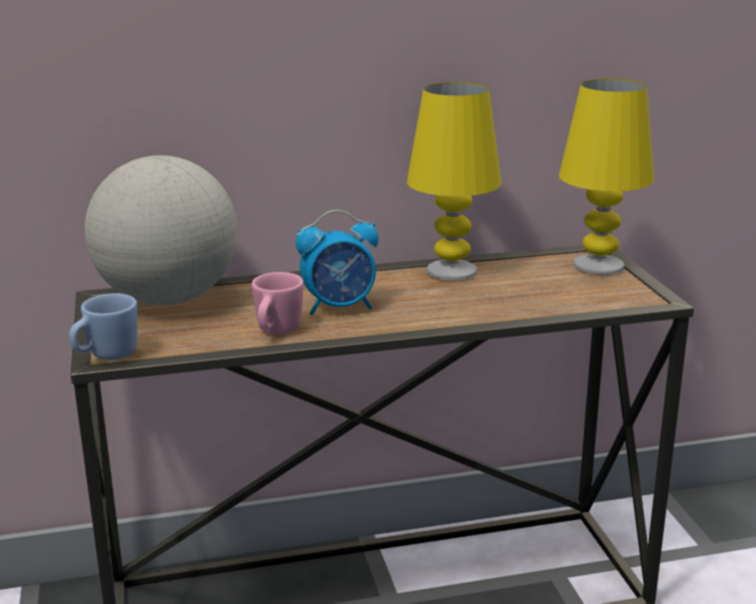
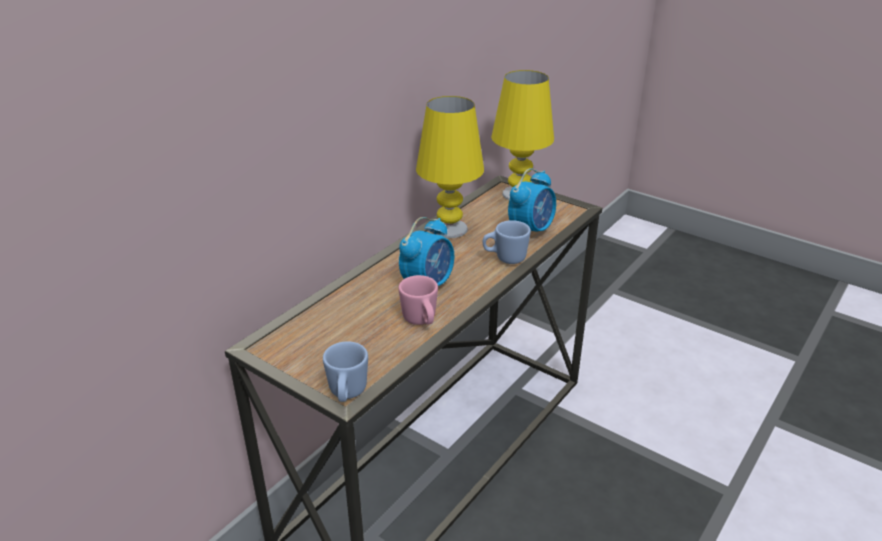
camera: 40 degrees left, 10 degrees up
globe [85,155,237,305] -> none
none -> blue mug [483,220,531,264]
none -> alarm clock [508,168,556,232]

